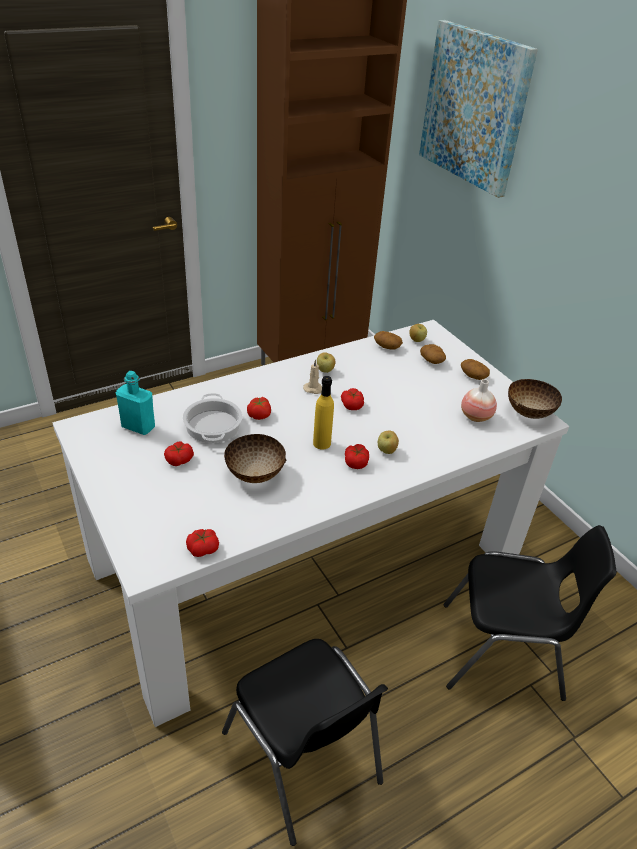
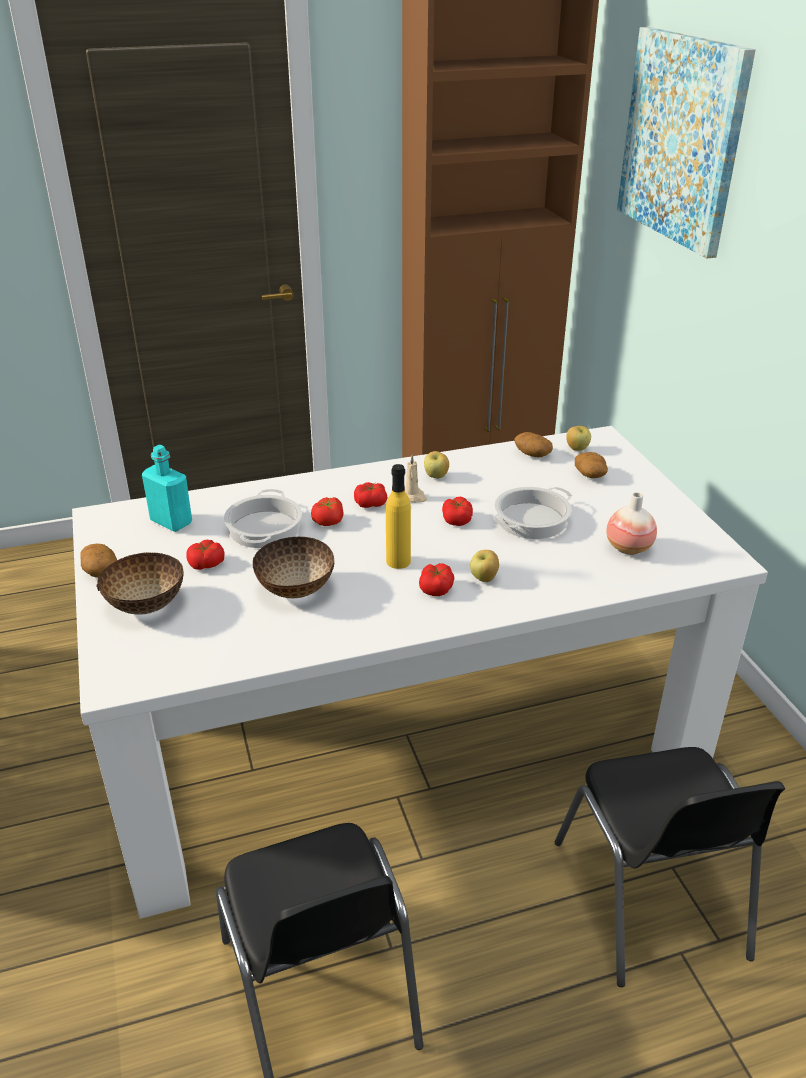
camera: 15 degrees right, 5 degrees down
tomato [186,529,219,557] -> tomato moved to [354,482,387,508]
black chair [443,525,616,701] -> black chair turned 60 degrees clockwise [555,747,786,987]
potato [461,359,490,380] -> potato moved to [80,544,117,578]
bowl [508,379,562,419] -> bowl moved to [96,552,184,615]
none -> cooking pot [494,487,572,539]

